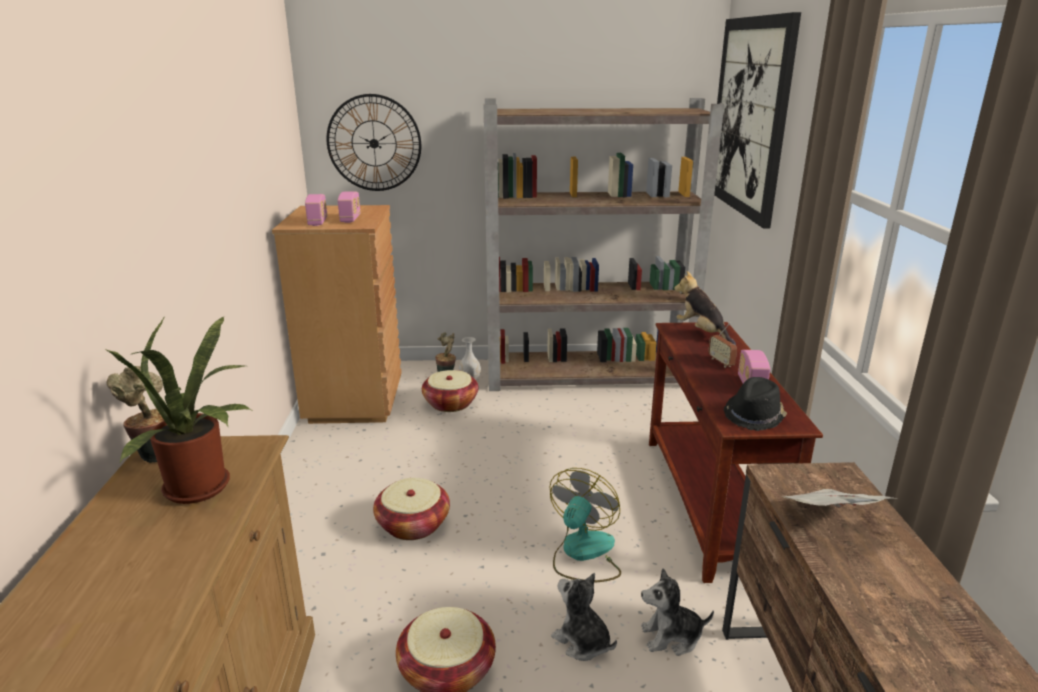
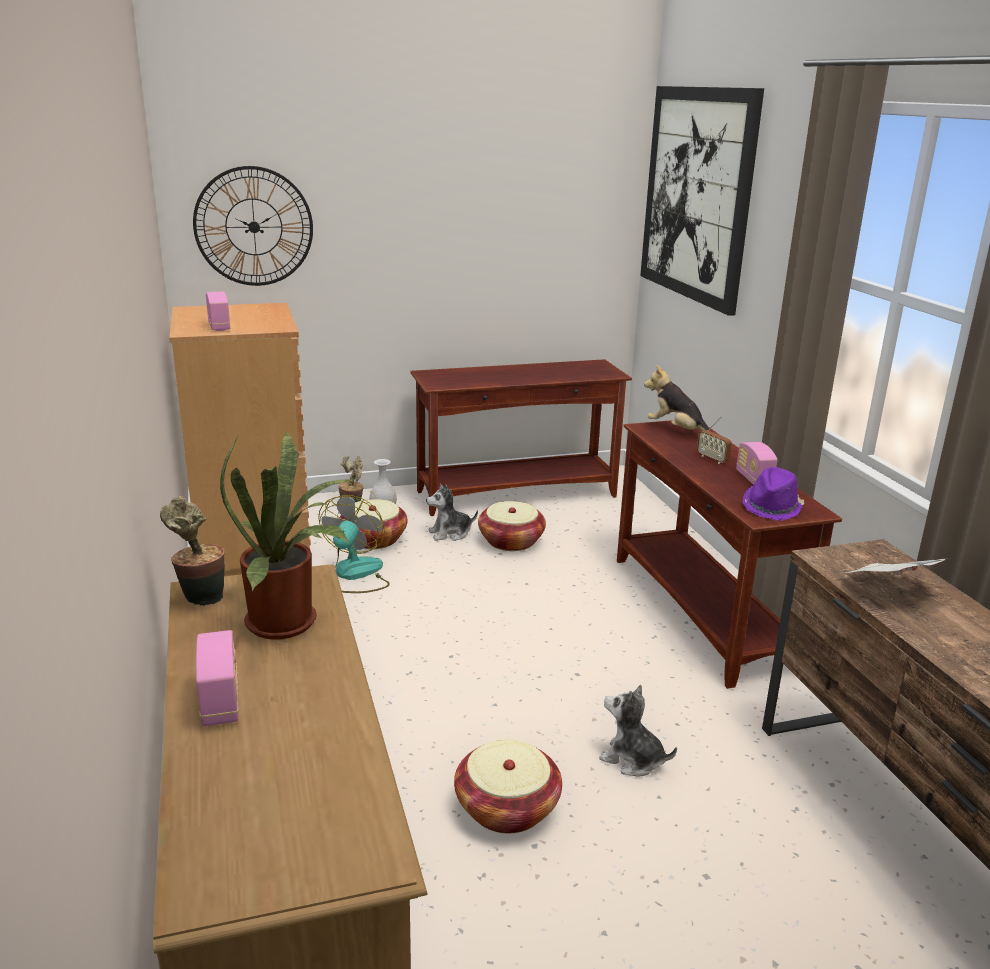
camera: 15 degrees left, 0 degrees up
radio [338,192,360,223] -> radio moved to [196,630,238,726]
basket [373,478,450,540] -> basket moved to [478,501,546,551]
brown bookcase [484,98,724,391] -> brown console table [410,359,632,516]
fan [550,468,621,582] -> fan moved to [318,495,390,593]
plush toy [641,568,714,656] -> plush toy moved to [426,484,478,541]
black hat [723,377,787,431] -> purple hat [742,467,804,521]

